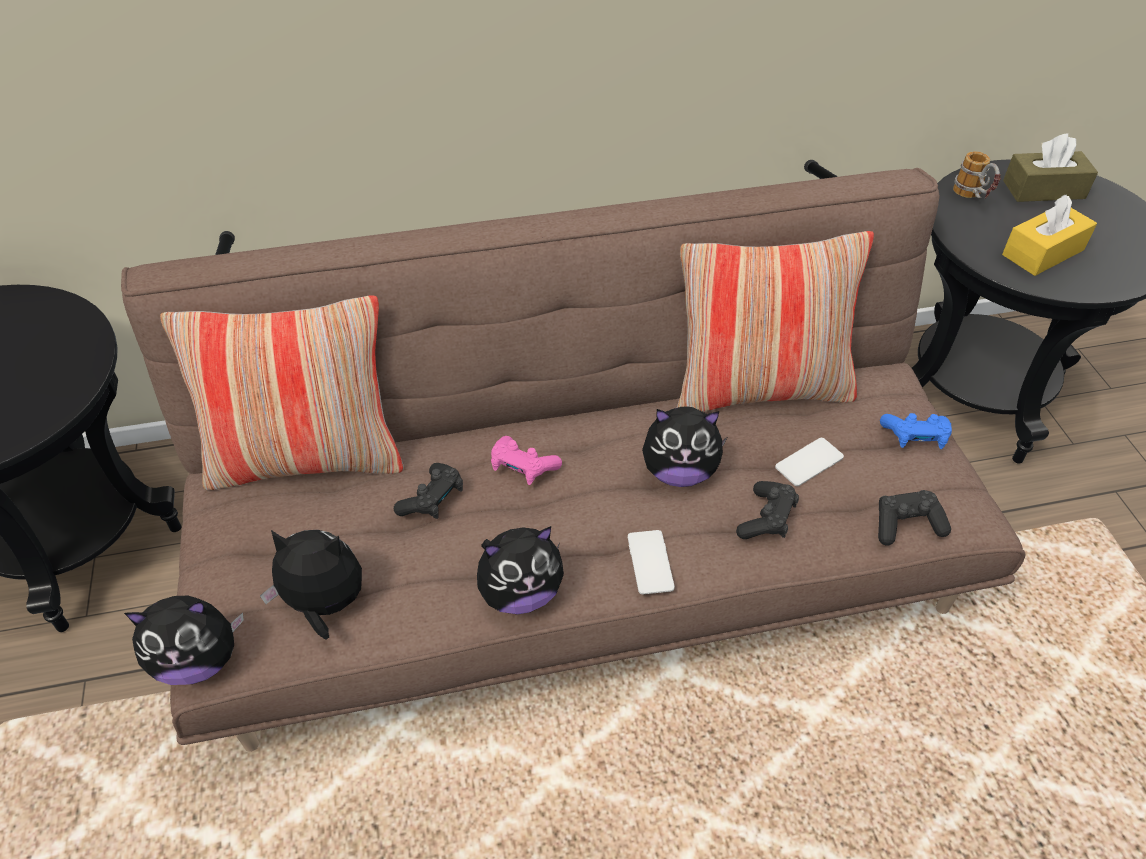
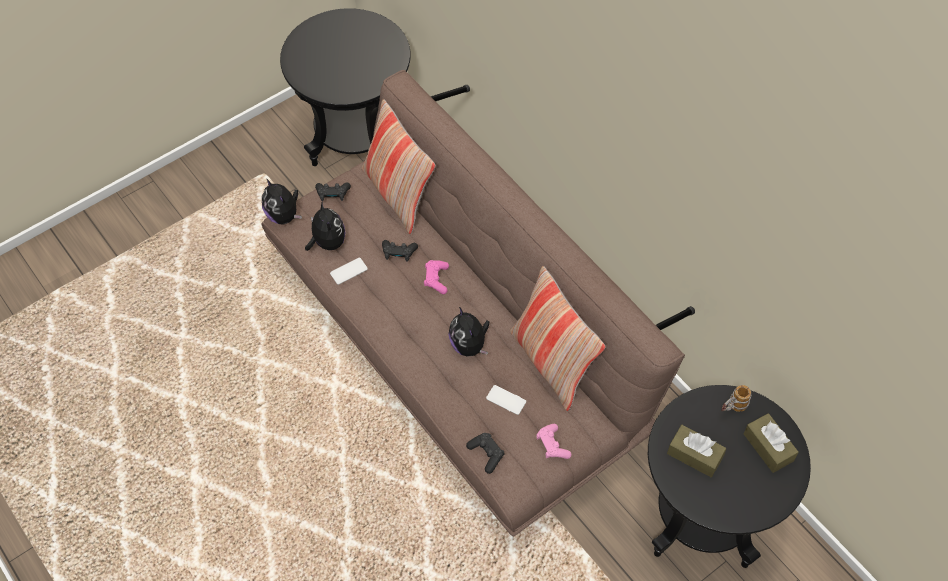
camera: 65 degrees right, 10 degrees up
plush toy [477,526,564,614] -> none
phone [628,530,675,595] -> phone moved to [330,258,368,285]
black game controller [736,481,799,539] -> black game controller moved to [315,182,351,201]
blue game controller [880,413,952,449] -> pink game controller [536,424,571,459]
yellow tissue box [1002,195,1097,276] -> brown tissue box [667,425,726,477]

